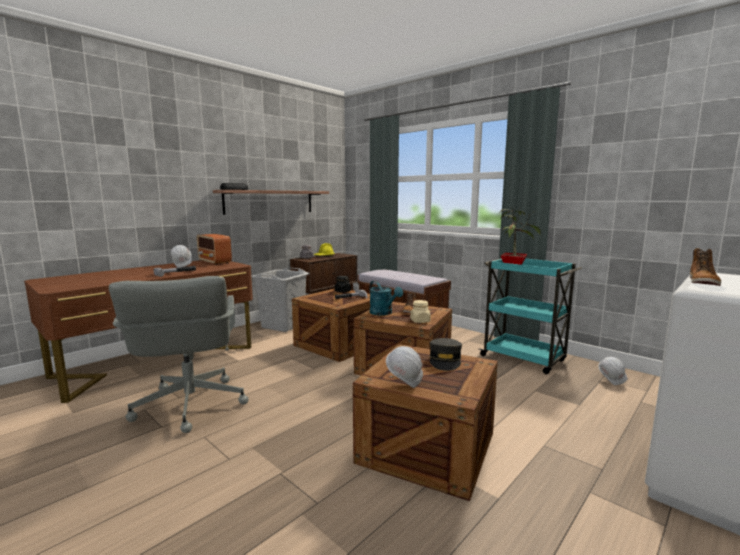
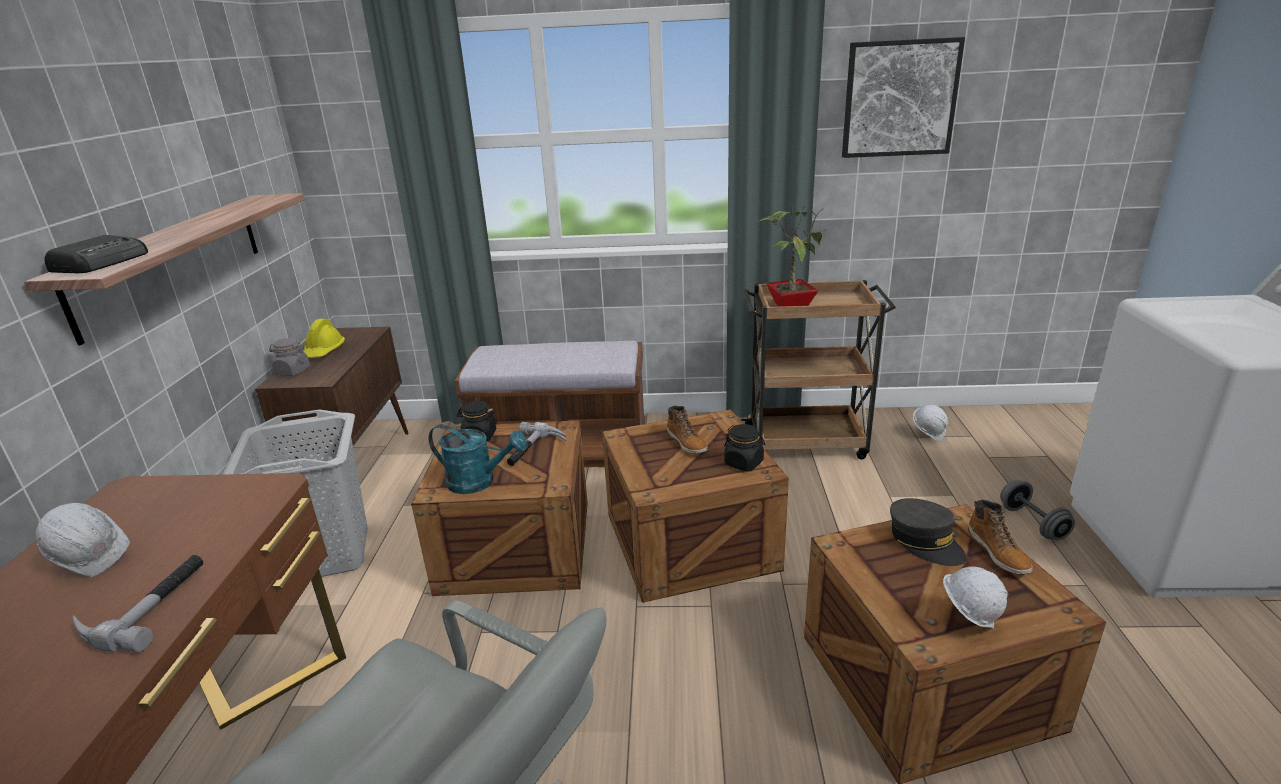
camera: 40 degrees left, 15 degrees up
radio [197,234,232,265] -> none
turquoise watering can [370,281,403,316] -> turquoise watering can moved to [429,424,527,494]
beige jar [410,300,431,323] -> black jar [724,424,765,471]
turquoise cart [479,258,582,374] -> brown cart [741,280,896,459]
boot [690,248,721,286] -> boot moved to [968,500,1033,574]
none -> picture [842,37,965,158]
none -> grey dumbbell [1000,480,1075,540]

